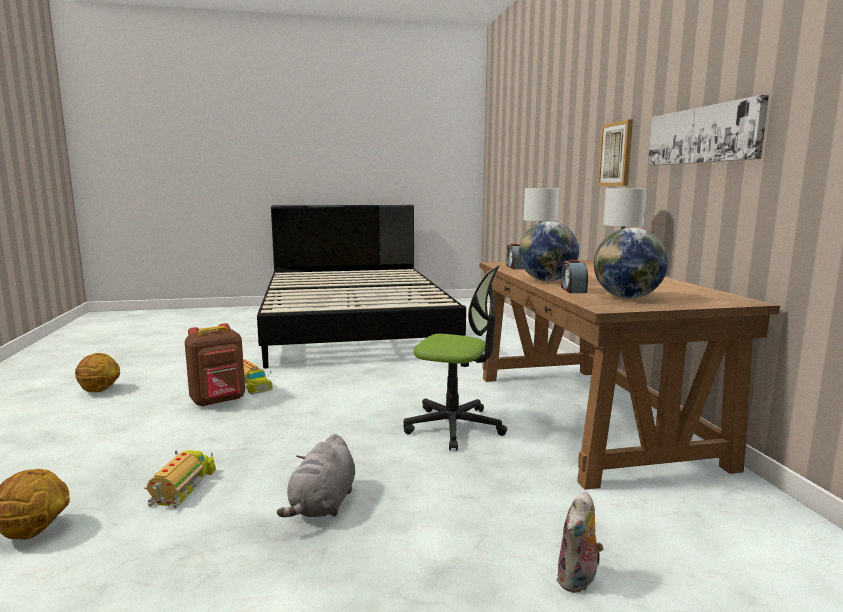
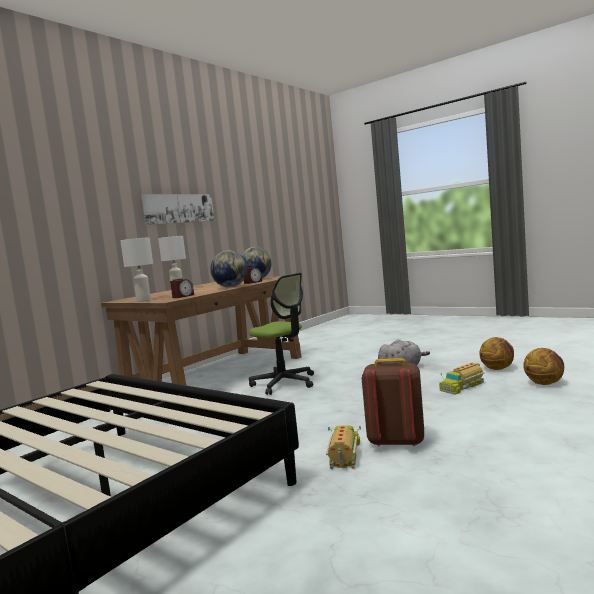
camera: 130 degrees left, 5 degrees down
basketball [75,353,120,392] -> basketball moved to [479,337,514,370]
office chair [403,265,507,451] -> office chair turned 150 degrees clockwise [249,273,314,395]
plush toy [556,491,604,593] -> none
picture [597,119,633,186] -> none

